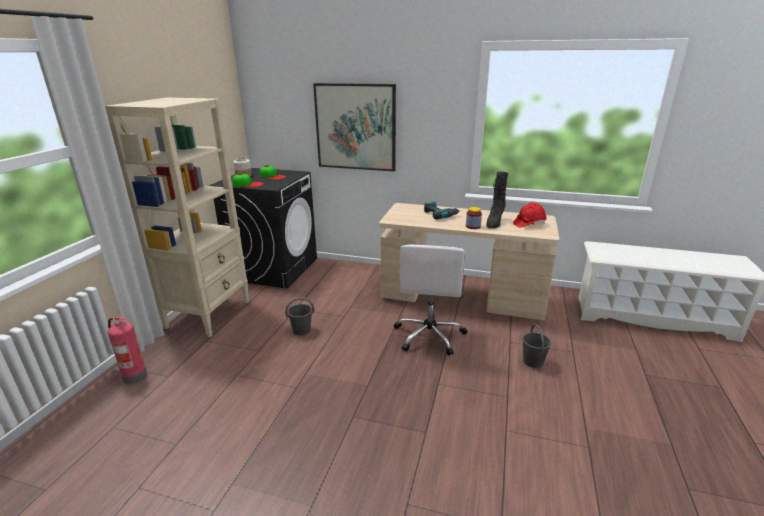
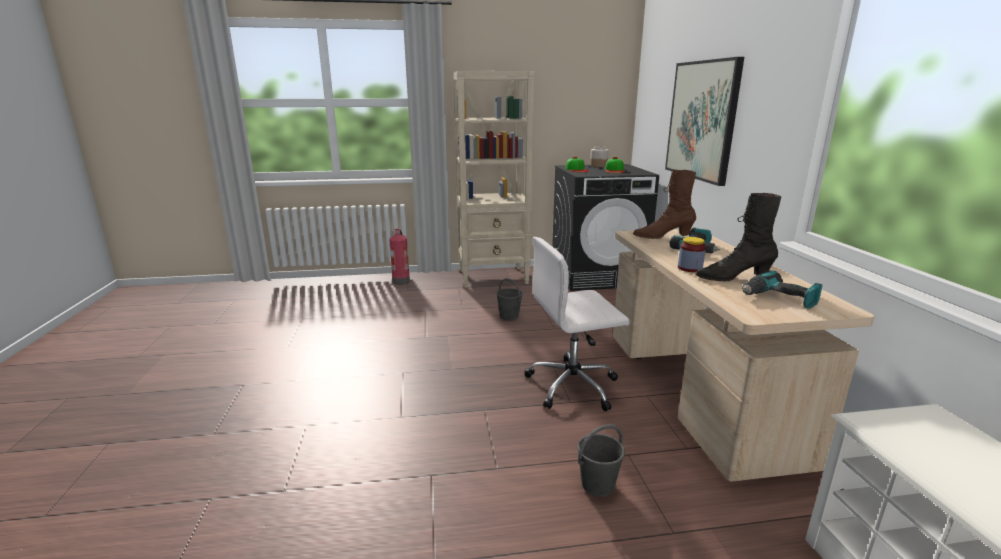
camera: 65 degrees right, 5 degrees down
red hard hat [513,203,547,228] -> power drill [742,271,822,309]
none -> brown boot [633,170,696,239]

